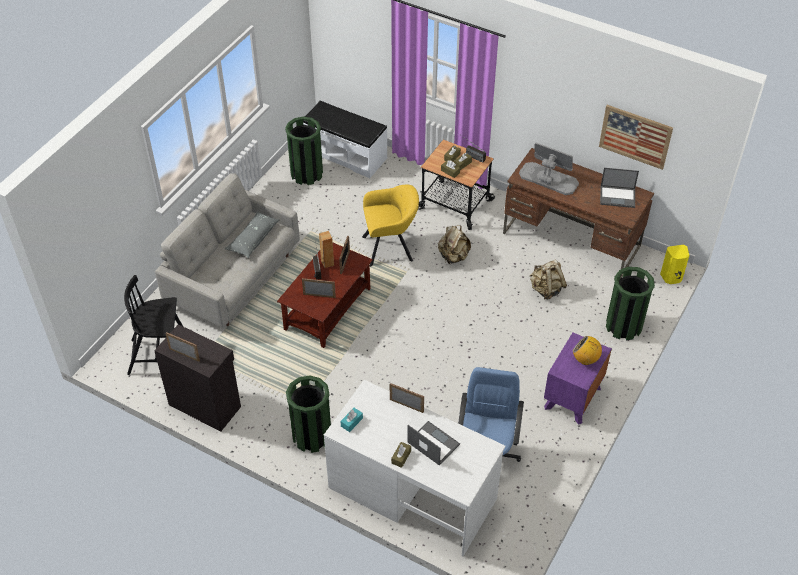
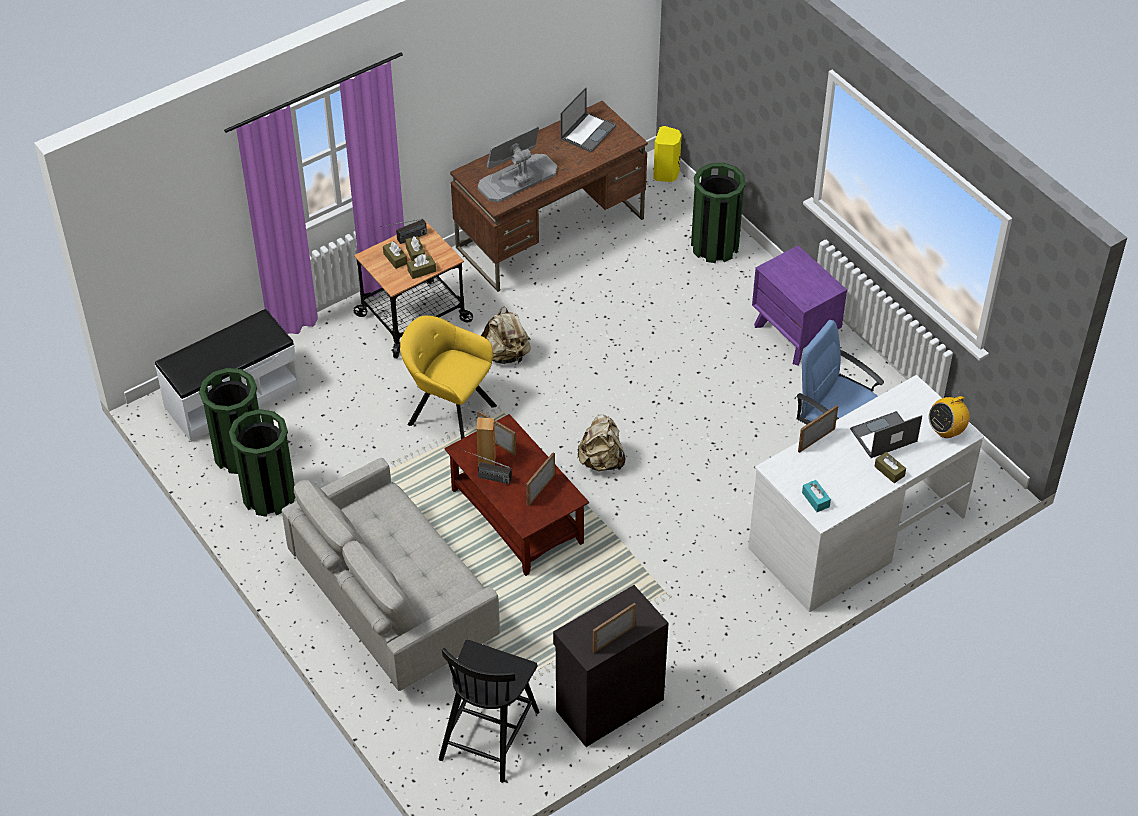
camera: 65 degrees left, 0 degrees up
grey pillow [225,211,280,258] -> none
green trash can [286,375,331,453] -> green trash can moved to [229,409,295,517]
yellow armchair [362,185,419,267] -> yellow armchair turned 75 degrees counterclockwise [400,316,497,439]
beige backpack [530,260,567,300] -> beige backpack moved to [577,414,625,472]
radio [573,336,603,365] -> radio moved to [929,393,969,438]
picture [599,105,673,170] -> none

